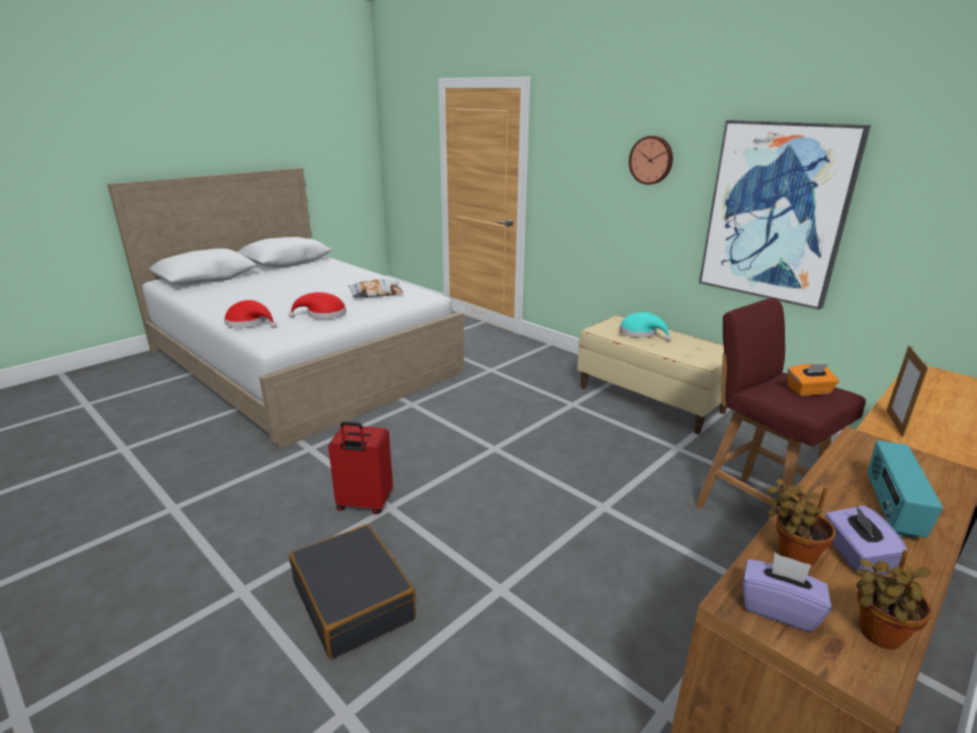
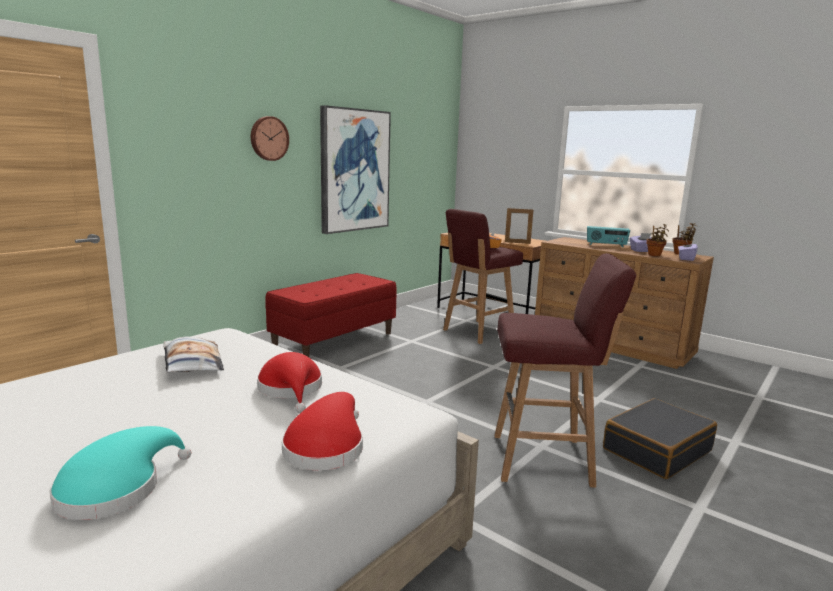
camera: 95 degrees left, 10 degrees down
red suitcase [328,421,393,514] -> red stool [495,253,636,488]
beige bench [577,315,727,434] -> red bench [265,273,397,357]
turquoise hat [619,312,671,341] -> turquoise hat moved to [49,426,191,520]

